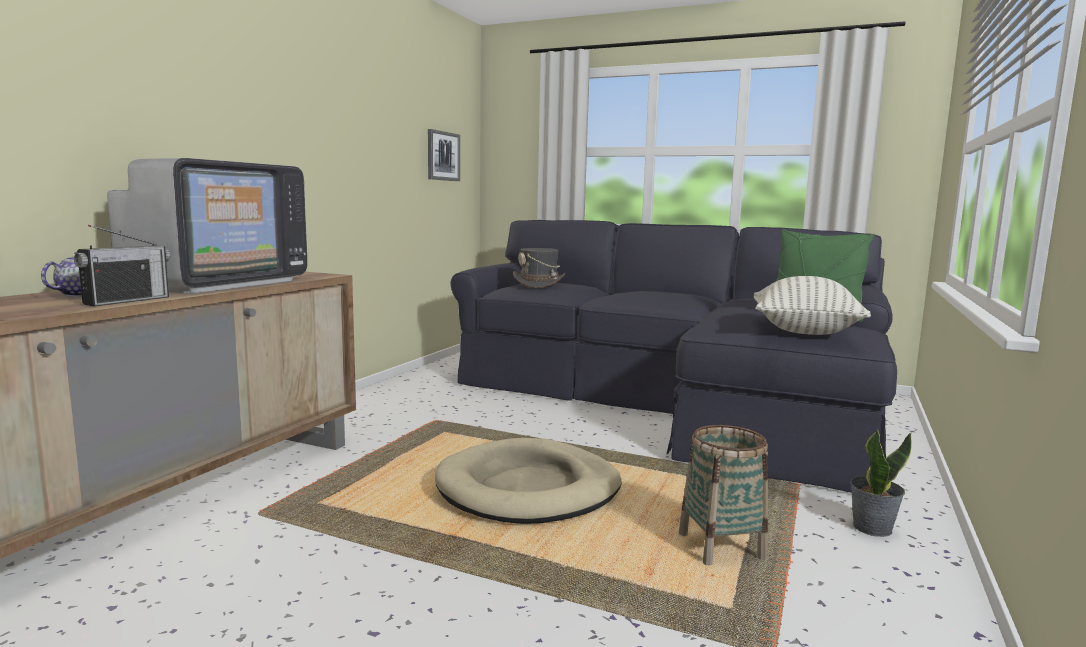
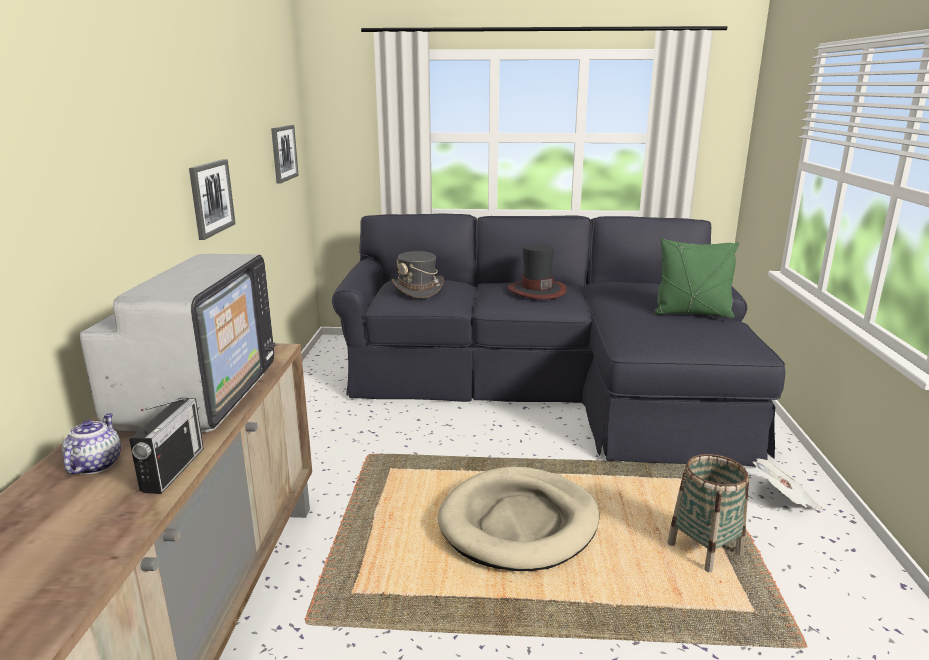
camera: 20 degrees left, 10 degrees up
pillow [754,276,871,335] -> none
potted plant [850,429,912,537] -> newspaper [753,459,823,510]
none -> picture [189,159,236,240]
none -> hat [508,244,567,299]

